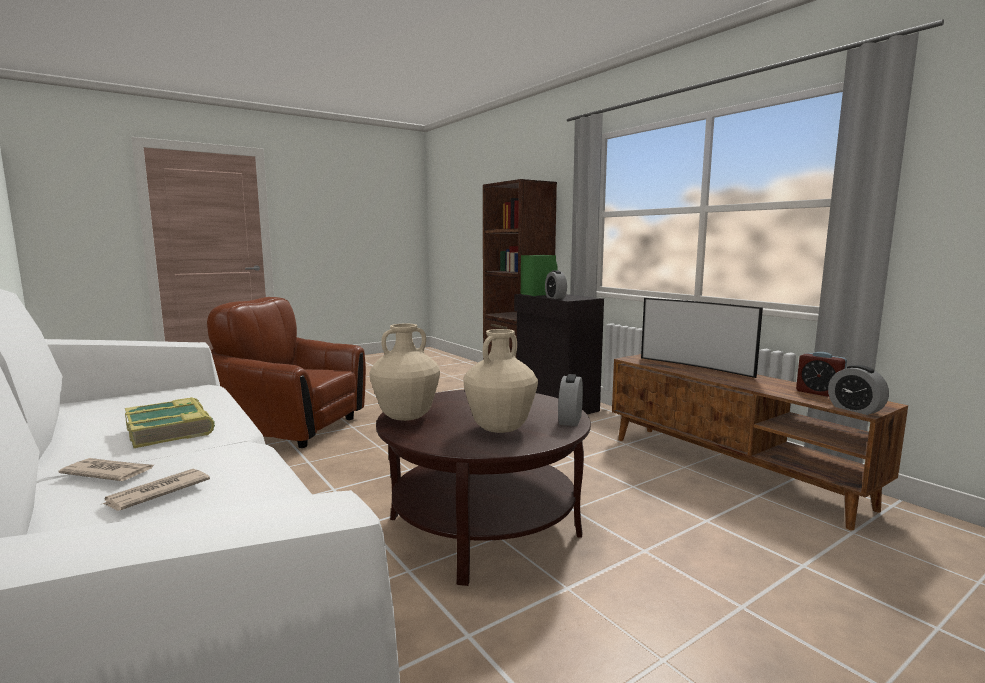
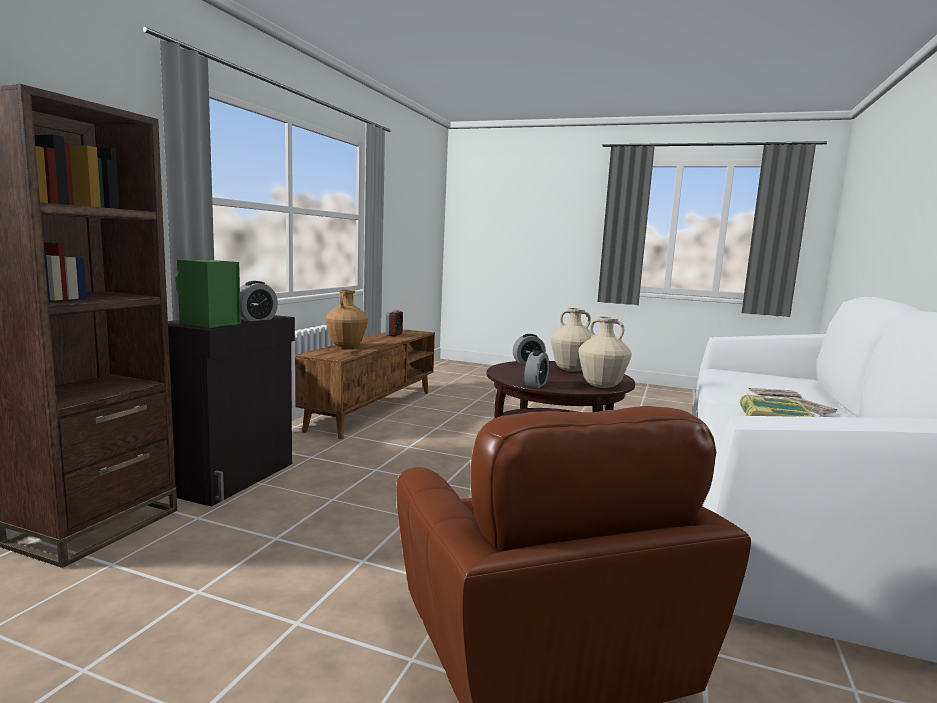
camera: 125 degrees left, 0 degrees up
television [641,298,763,378] -> brown vase [325,290,368,348]
alarm clock [828,365,889,415] -> alarm clock moved to [524,350,549,388]

